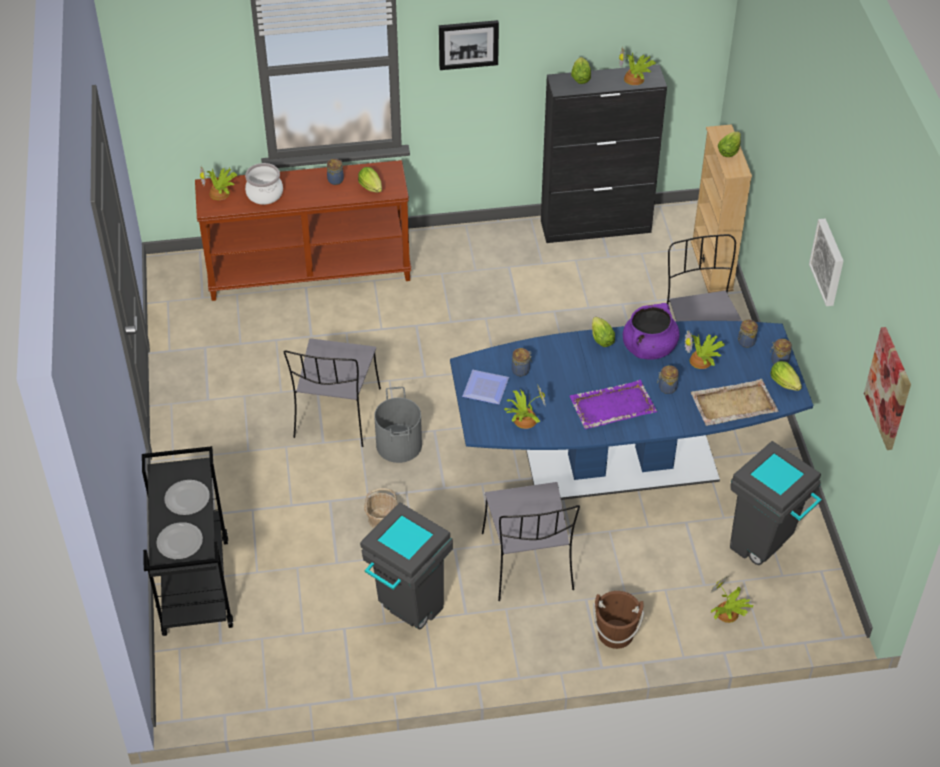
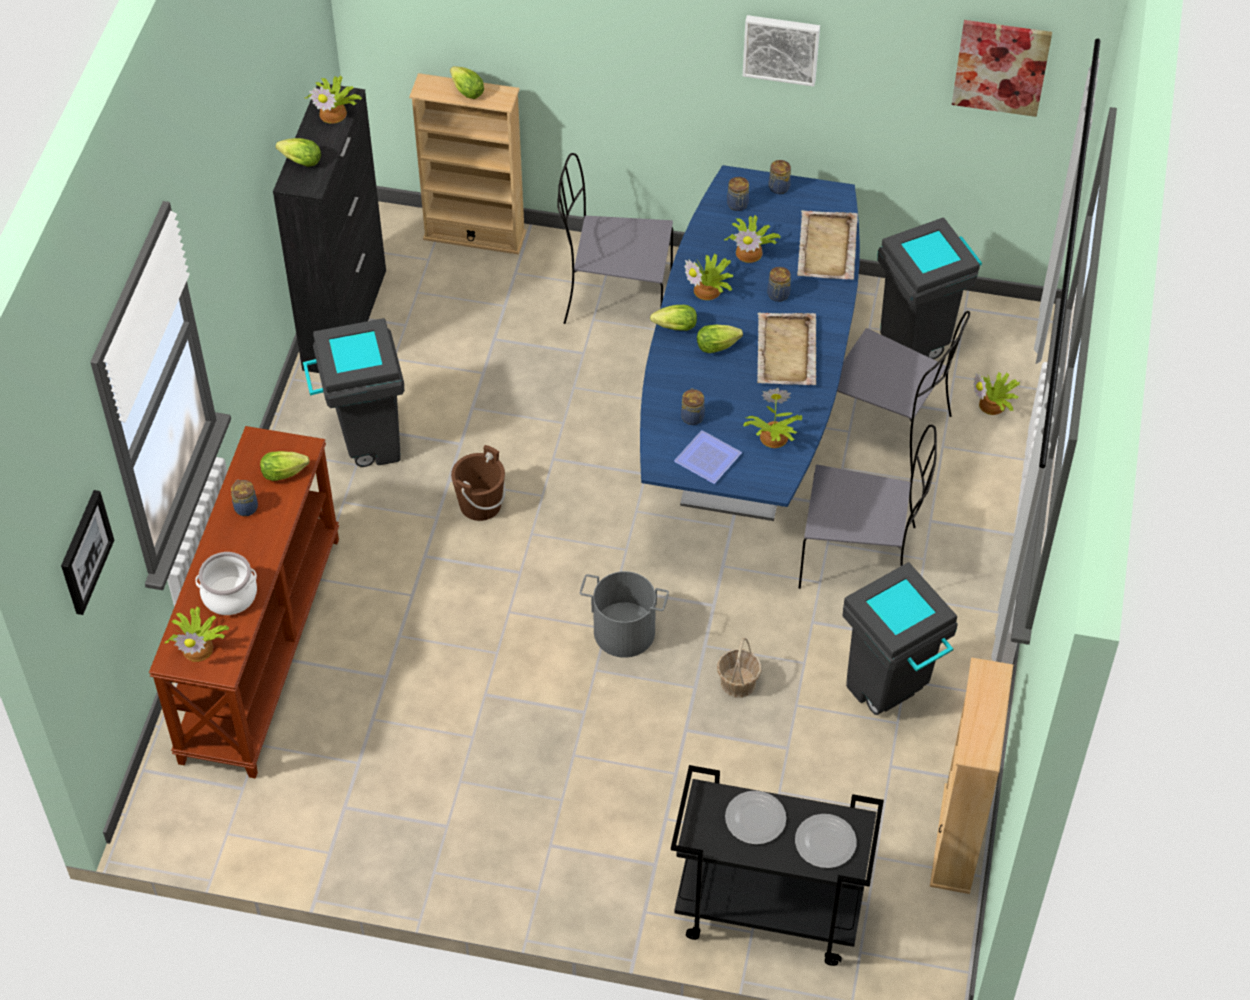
camera: 70 degrees left, 5 degrees up
grey chair [284,338,381,447] -> grey chair moved to [821,311,970,473]
picture [439,20,499,70] -> picture moved to [61,490,114,615]
purple tray [569,379,657,429] -> beige tray [757,312,817,385]
brown bucket [593,591,644,649] -> brown bucket moved to [451,445,506,521]
purple cooking pot [623,303,680,360] -> potted plant [684,254,733,300]
lettuce [770,361,802,391] -> lettuce moved to [697,325,743,353]
none -> grey trash can [303,318,404,467]
none -> beige bookcase [930,657,1013,894]

